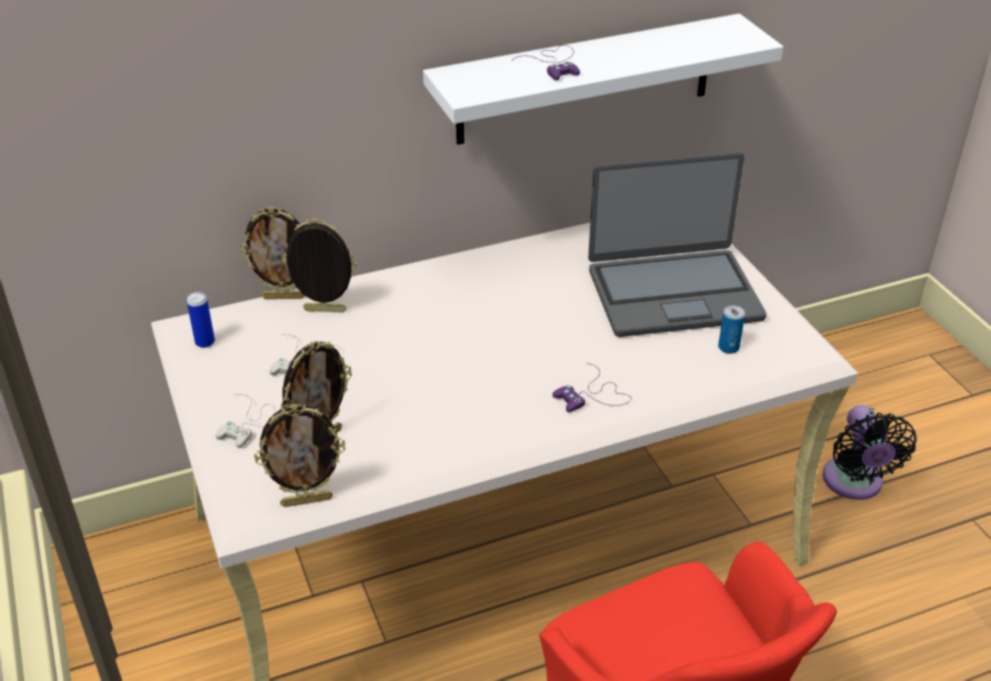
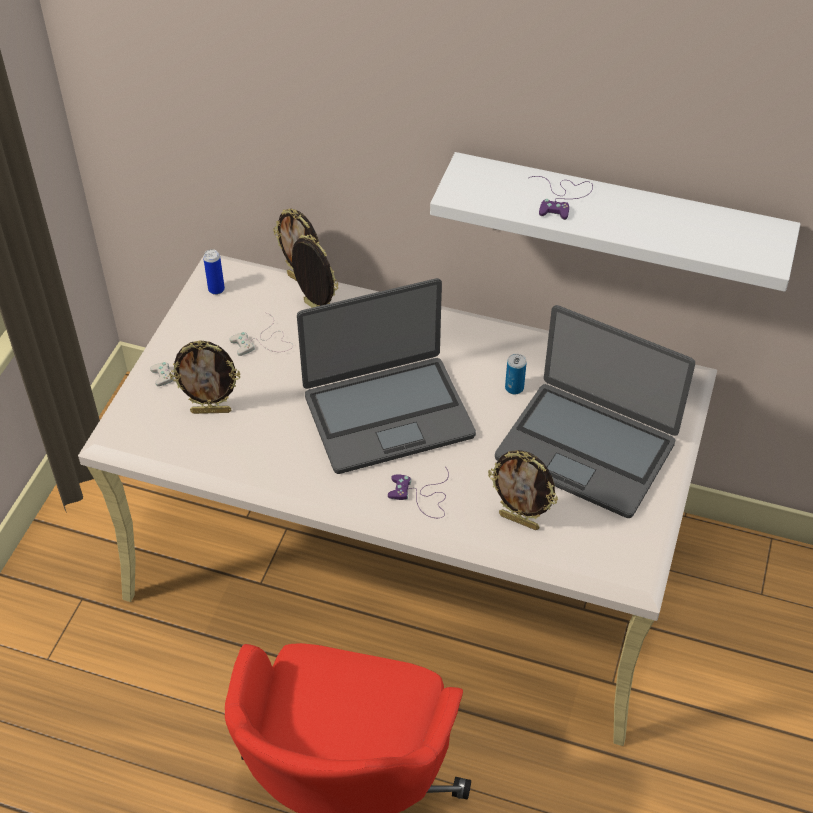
camera: 40 degrees right, 10 degrees up
picture frame [254,404,345,507] -> picture frame moved to [488,450,558,530]
can [718,305,745,354] -> can moved to [505,354,527,394]
black fan [823,405,917,500] -> none
none -> laptop [297,278,476,474]

